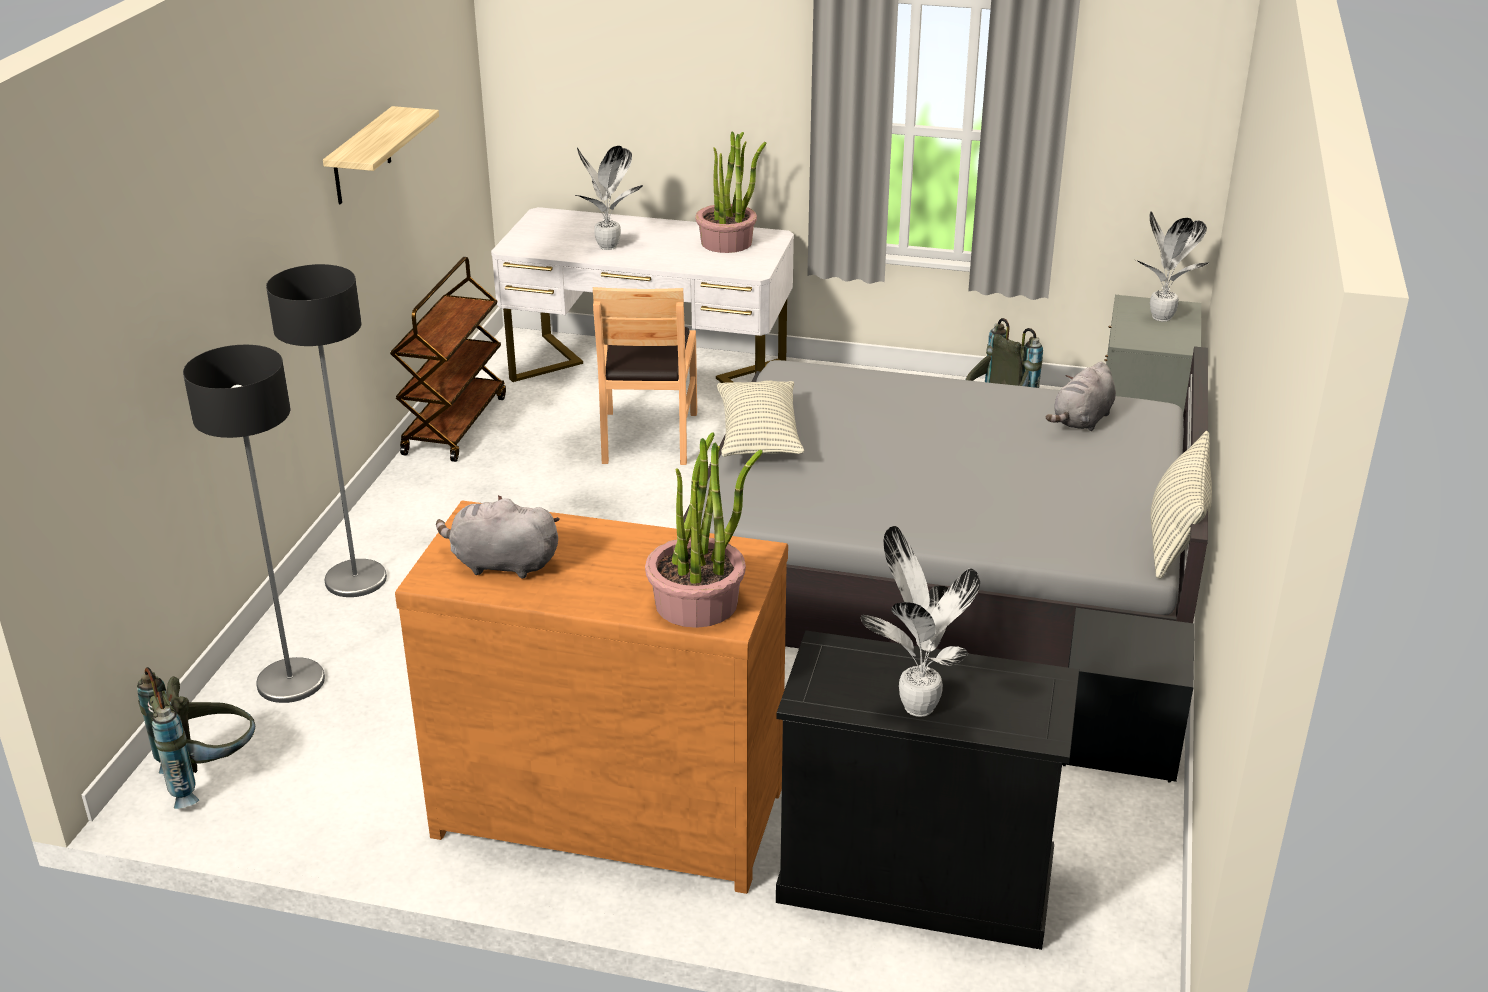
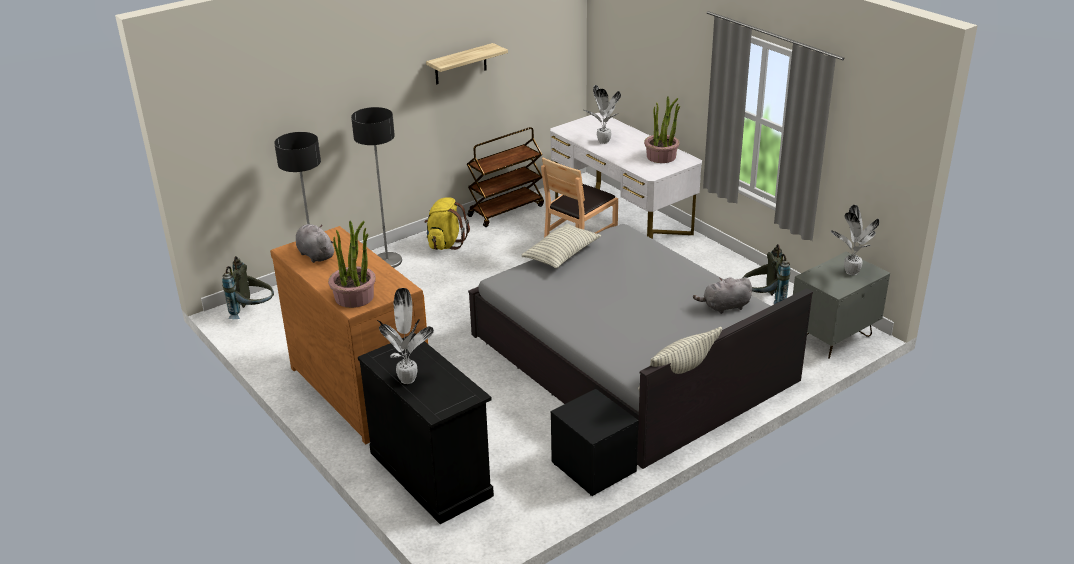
camera: 40 degrees right, 0 degrees up
none -> yellow backpack [424,197,470,250]

